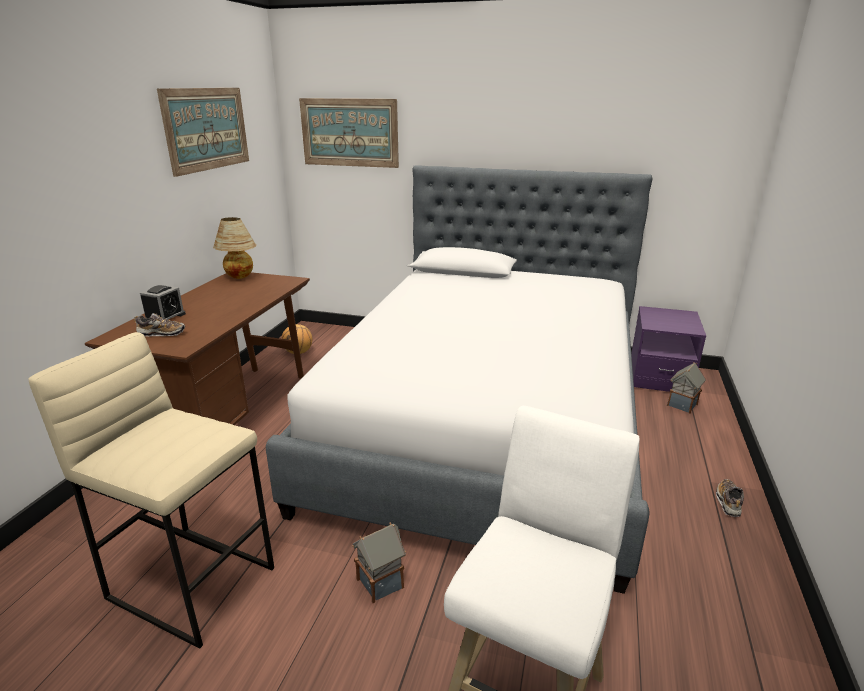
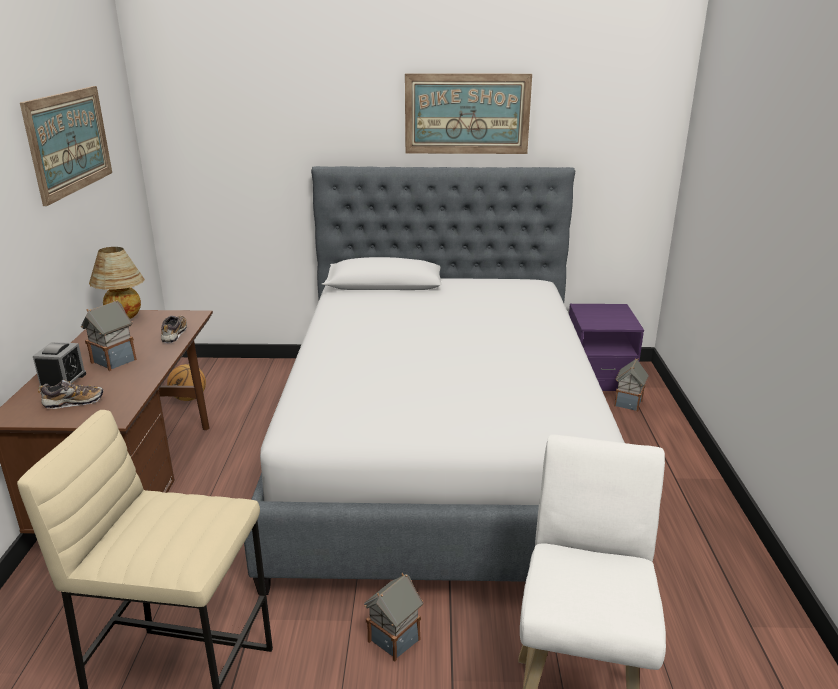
camera: 15 degrees left, 0 degrees up
picture [299,98,399,168] -> picture moved to [405,73,532,154]
shoe [716,479,744,517] -> shoe moved to [161,316,187,343]
none -> toy house [81,300,137,371]

